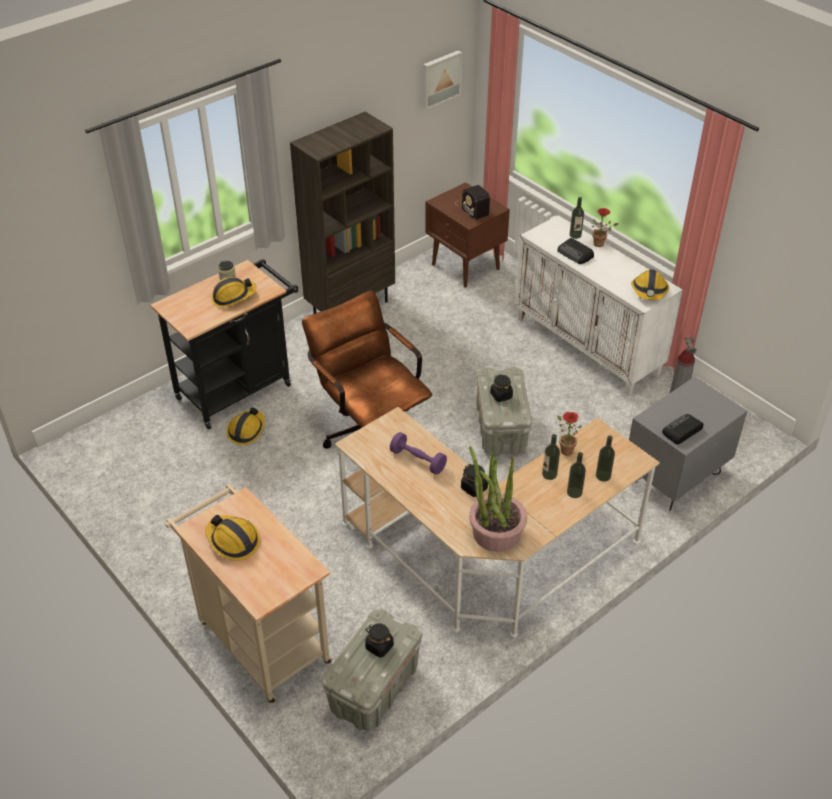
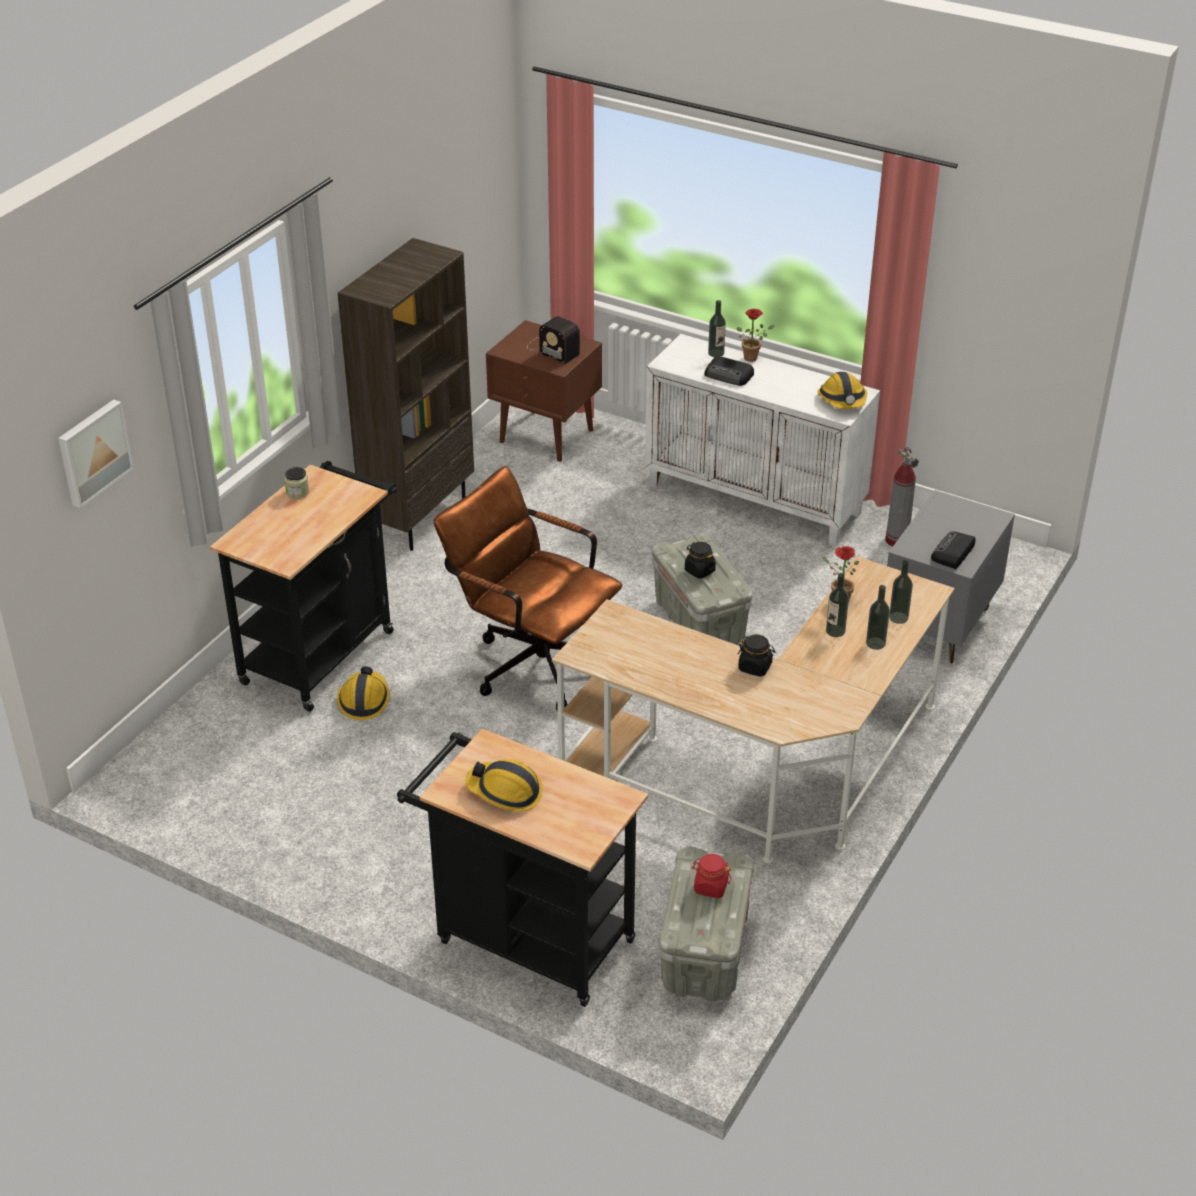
camera: 20 degrees left, 5 degrees down
beige cart [165,484,333,704] -> black cart [397,728,648,1007]
hard hat [211,277,256,308] -> none
black jar [365,623,394,658] -> red jar [691,854,731,898]
purple dumbbell [390,432,447,475] -> none
picture [423,50,462,109] -> picture moved to [58,399,134,508]
potted plant [469,446,527,552] -> none

